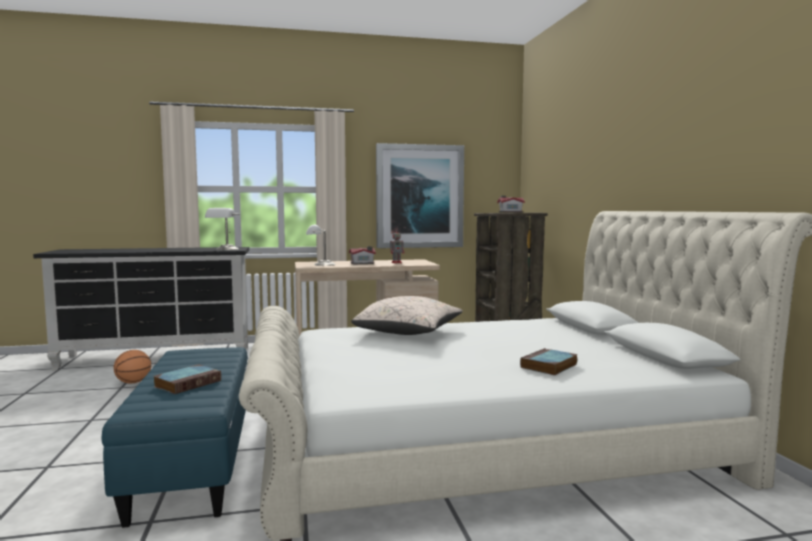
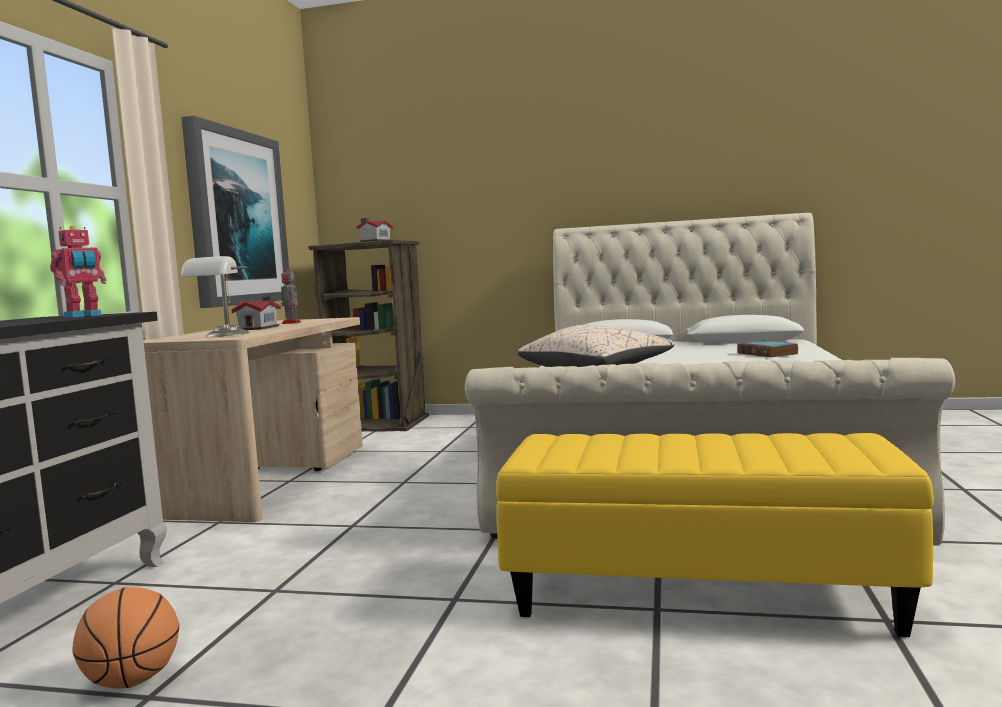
camera: 65 degrees left, 0 degrees up
blue ottoman [102,347,248,528] -> yellow ottoman [496,433,934,638]
book [154,364,221,394] -> none
white table lamp [205,208,240,250] -> toy robot [50,225,107,317]

